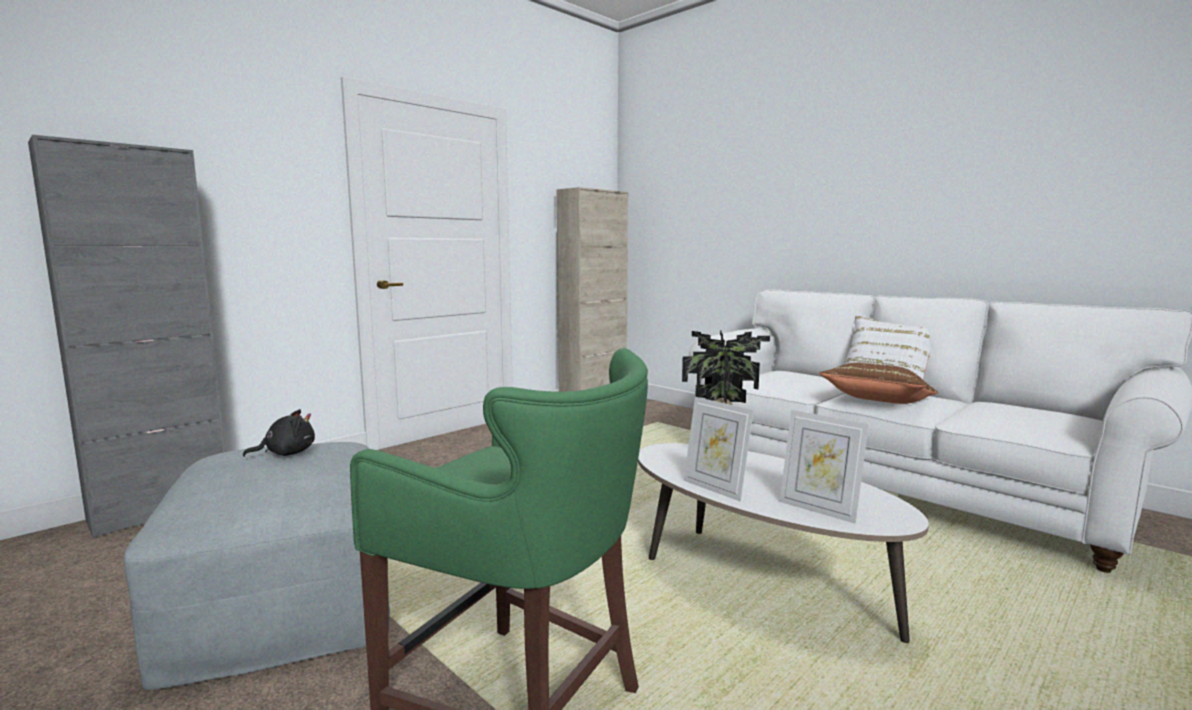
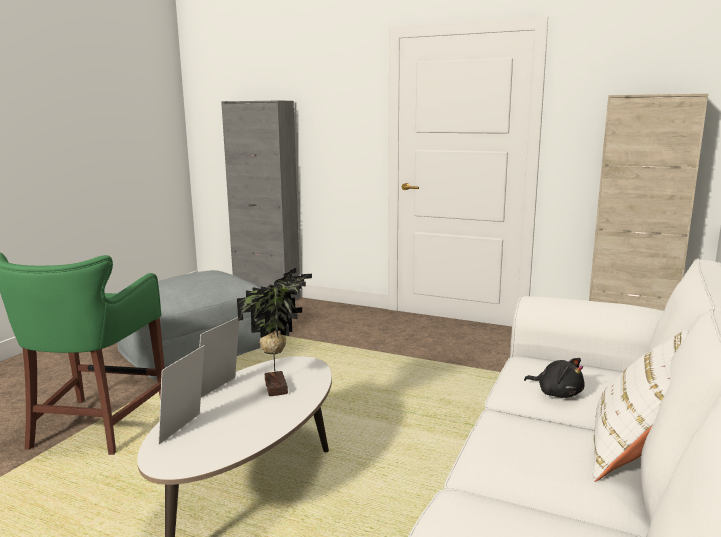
camera: 70 degrees right, 5 degrees up
black plush toy [243,409,315,457] -> black plush toy moved to [524,358,585,398]
brown pillow [819,362,938,404] -> none

